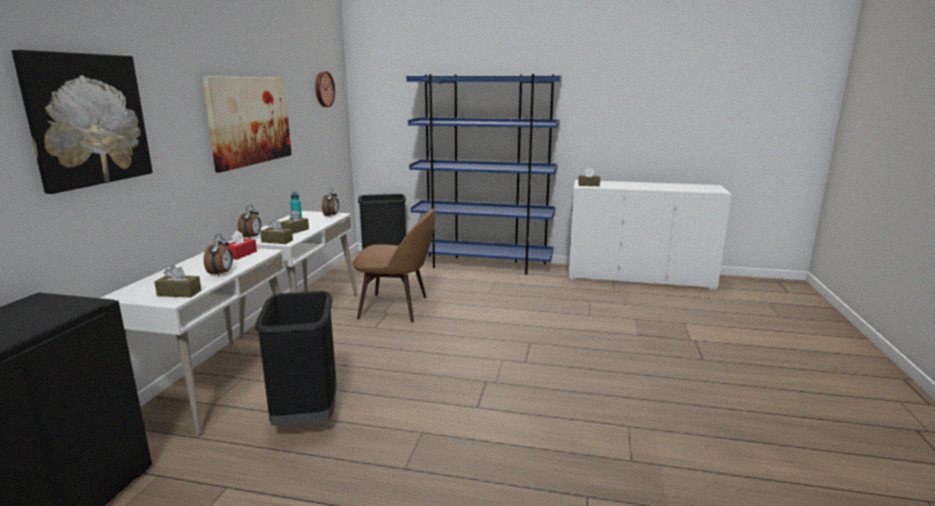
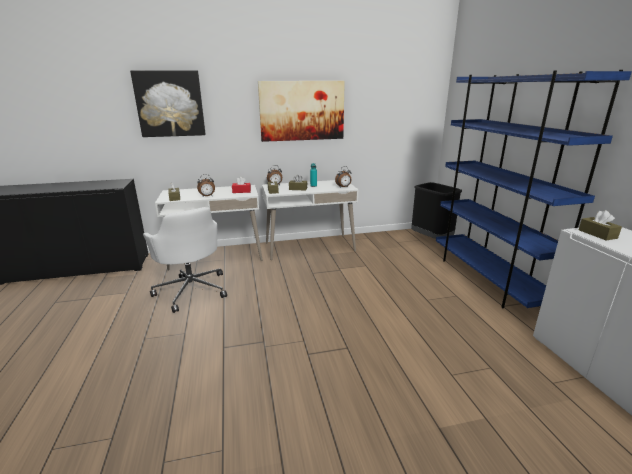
camera: 65 degrees right, 5 degrees up
black trash can [255,291,337,426] -> white office chair [143,207,227,313]
wall clock [315,71,335,107] -> none
brown chair [352,208,436,322] -> none

